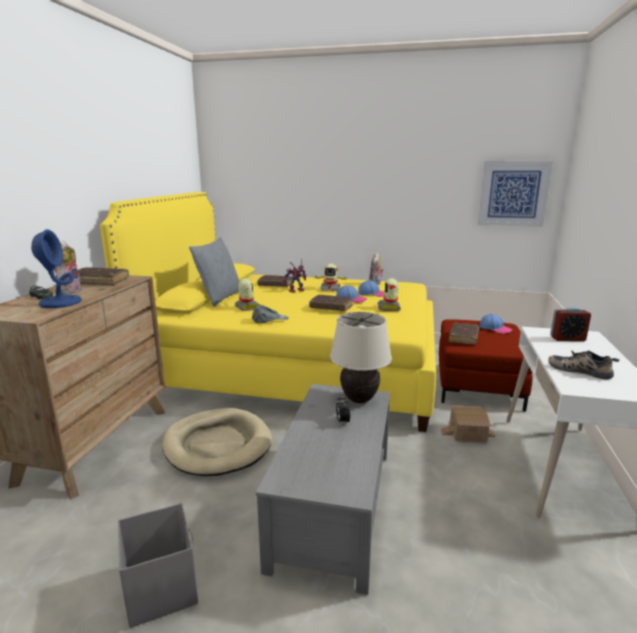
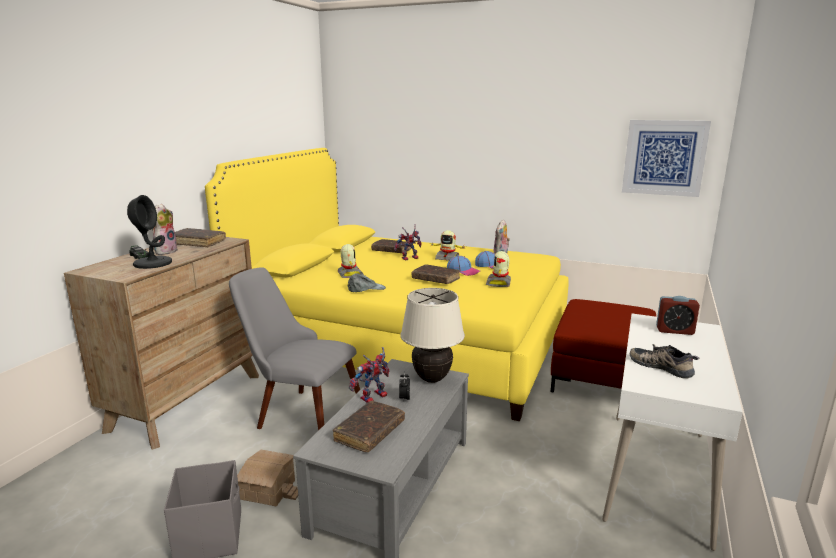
camera: 10 degrees right, 0 degrees up
blue table lamp [31,229,82,308] -> black table lamp [127,195,172,269]
beige dog bed [162,408,272,476] -> grey chair [229,267,360,431]
grey pillow [189,237,239,307] -> none
toy house [441,405,495,442] -> toy house moved to [237,450,298,506]
brown book [449,323,480,344] -> brown book moved to [333,401,405,452]
cap [480,314,513,334] -> none
none -> toy robot [349,347,389,403]

